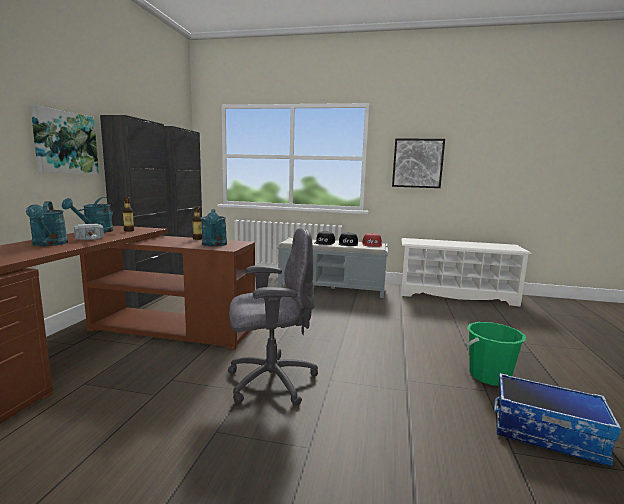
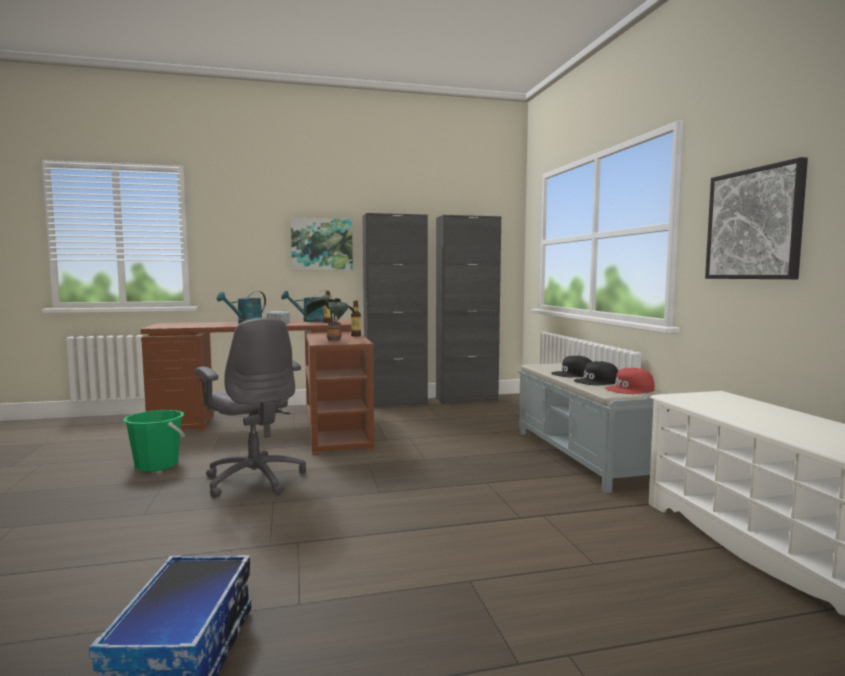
camera: 65 degrees right, 5 degrees down
turquoise watering can [201,209,227,247] -> potted plant [306,295,355,341]
green bucket [465,322,526,386] -> green bucket moved to [123,410,185,472]

